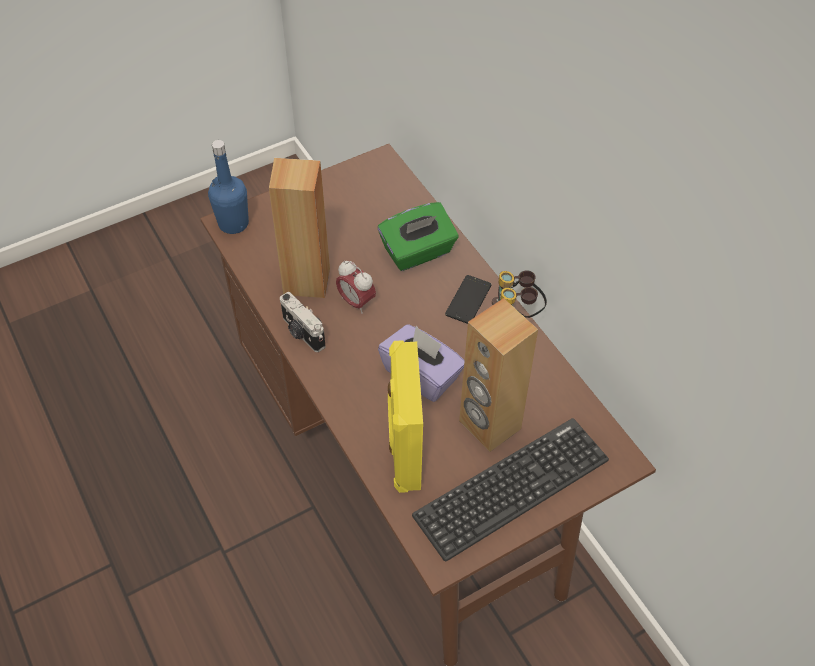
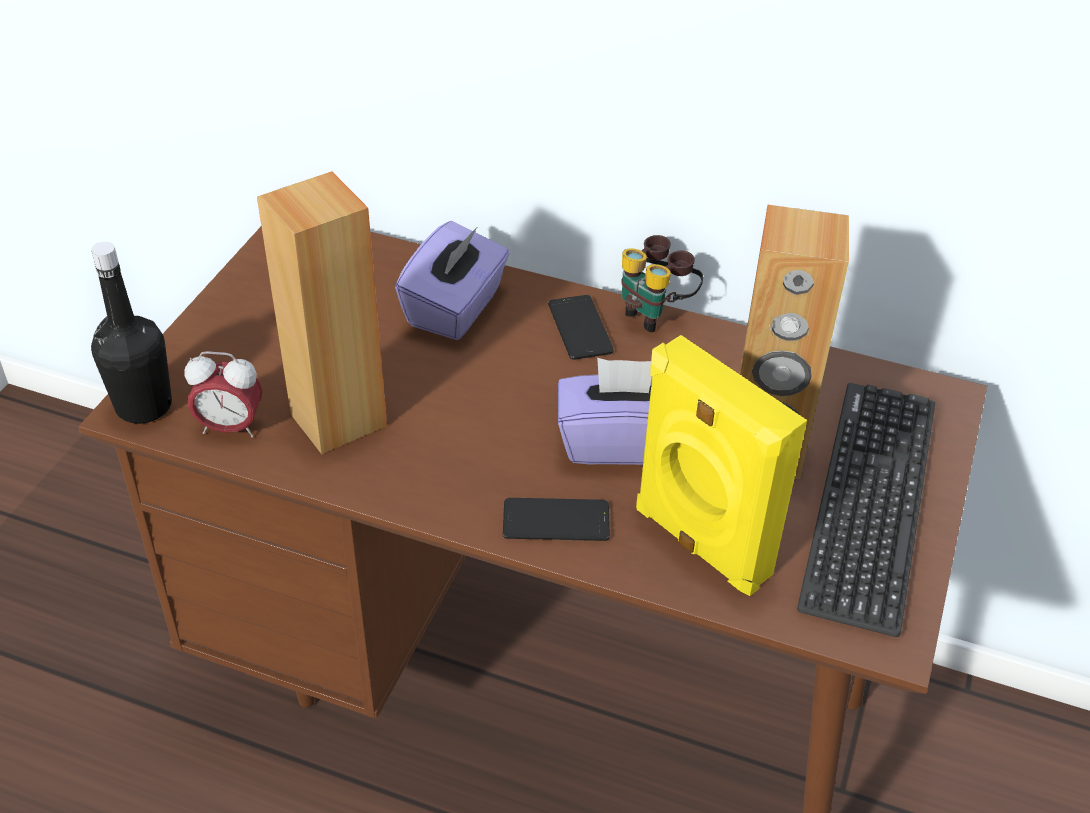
camera: 40 degrees left, 10 degrees down
blue bottle [208,140,249,234] -> black bottle [91,242,172,424]
camera [280,292,326,352] -> none
alarm clock [336,260,376,314] -> alarm clock moved to [184,351,262,438]
green tissue box [378,202,458,271] -> purple tissue box [395,221,510,340]
none -> phone [503,498,610,541]

